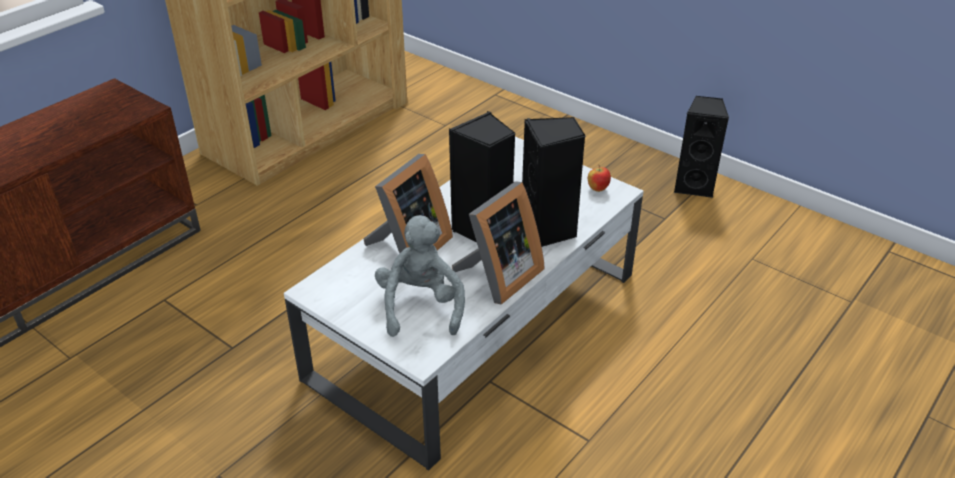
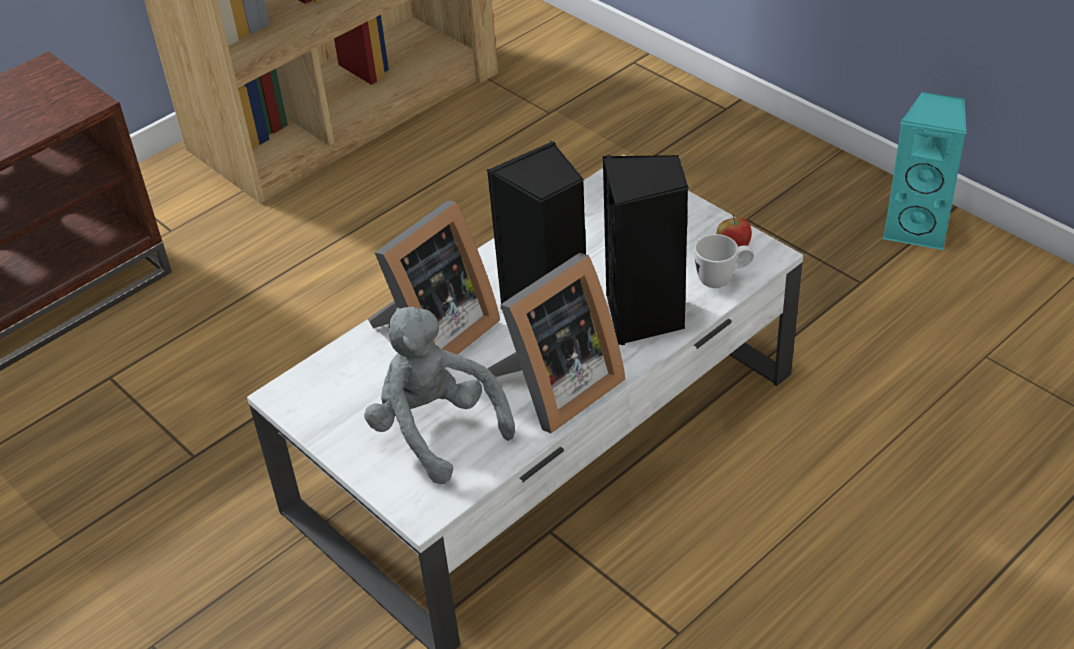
camera: 10 degrees right, 5 degrees up
grey plush toy [375,215,465,337] -> grey plush toy turned 45 degrees counterclockwise [364,307,515,484]
black speaker [673,96,729,198] -> turquoise speaker [883,92,967,250]
none -> white mug [694,234,754,288]

